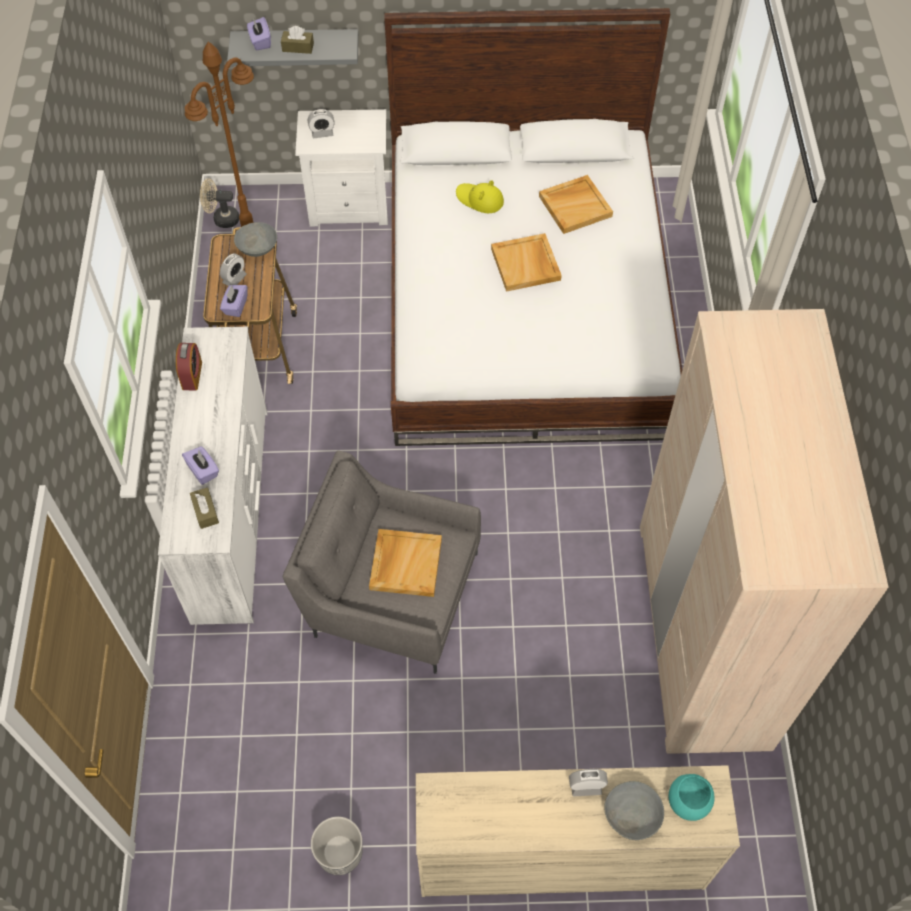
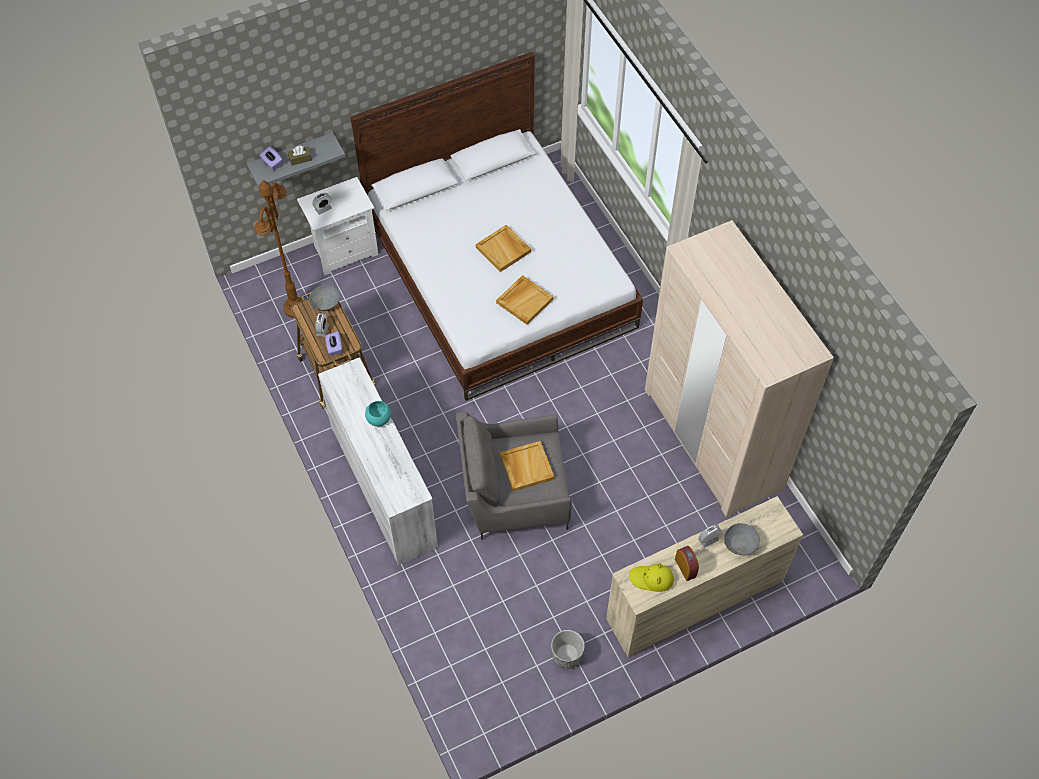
camera: 25 degrees left, 0 degrees up
alarm clock [176,343,202,391] -> alarm clock moved to [675,546,699,581]
purple tissue box [182,446,219,485] -> none
brown tissue box [190,487,219,529] -> none
beige fan [200,178,239,228] -> none
yellow hat [456,180,504,213] -> yellow hat moved to [629,563,674,592]
beige tray [539,175,613,234] -> beige tray moved to [496,275,553,325]
turquoise bowl [669,774,715,821] -> turquoise bowl moved to [365,401,391,426]

